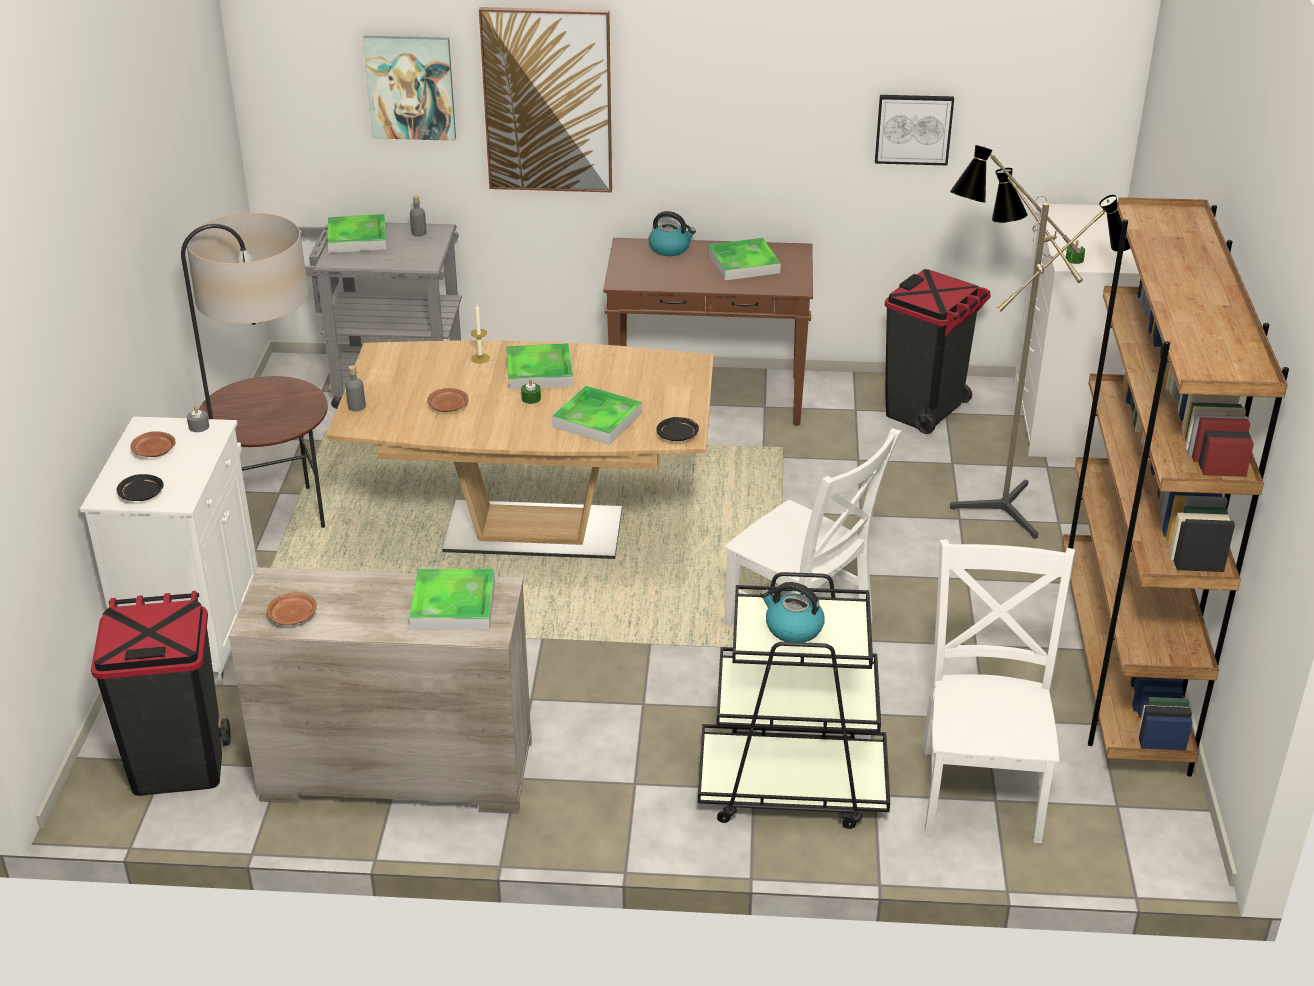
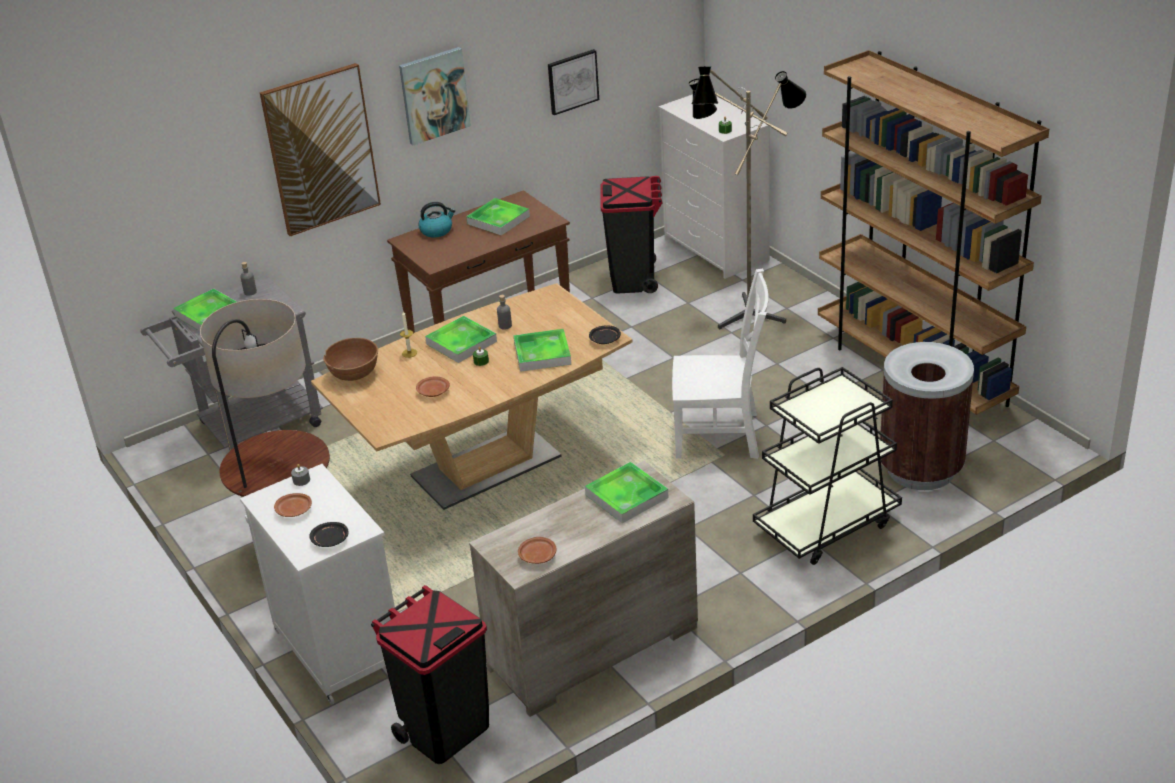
camera: 35 degrees left, 0 degrees up
grey bottle [345,365,366,411] -> grey bottle moved to [497,295,512,330]
picture [363,36,456,141] -> picture moved to [399,47,471,145]
kettle [760,582,825,643] -> none
white chair [922,539,1075,843] -> brown trash can [880,342,974,490]
none -> brown bowl [323,338,378,381]

